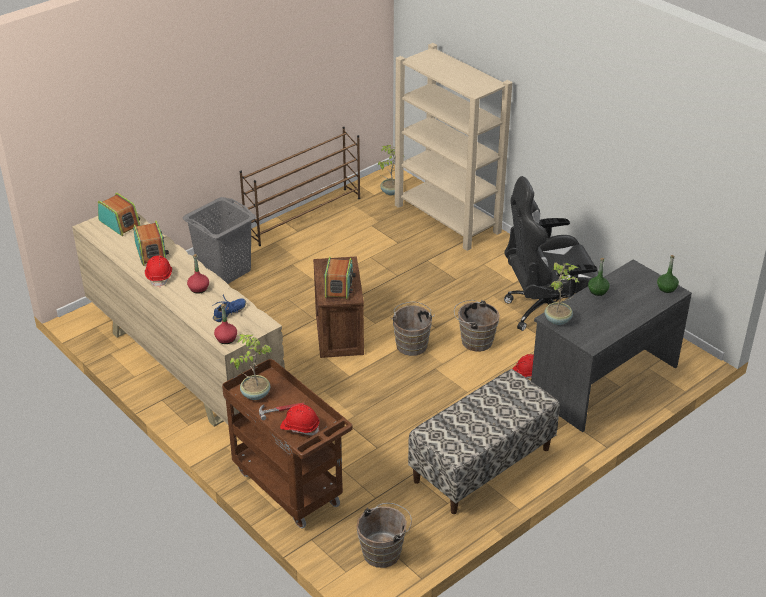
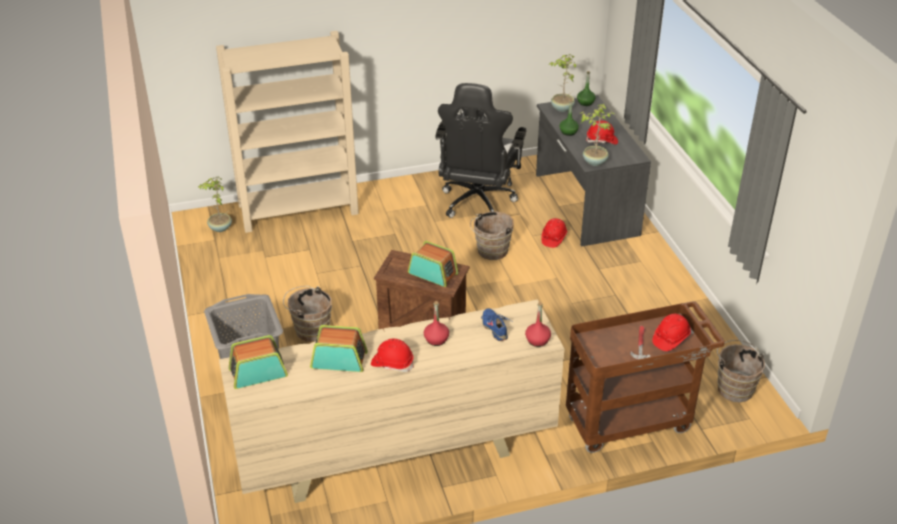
camera: 65 degrees left, 0 degrees up
potted plant [230,334,272,400] -> potted plant moved to [549,54,576,112]
brown shoe rack [240,127,360,246] -> none
brown bucket [391,302,434,356] -> brown bucket moved to [283,286,332,342]
bench [408,369,560,514] -> none
none -> red hard hat [586,120,618,145]

